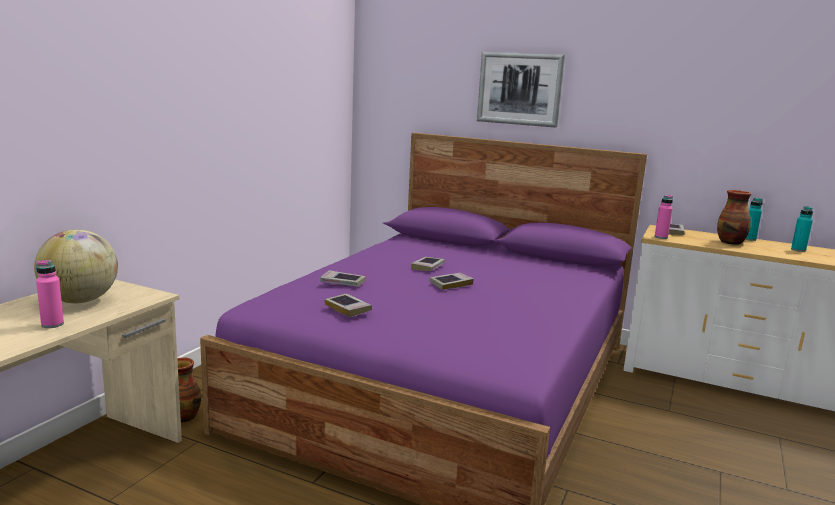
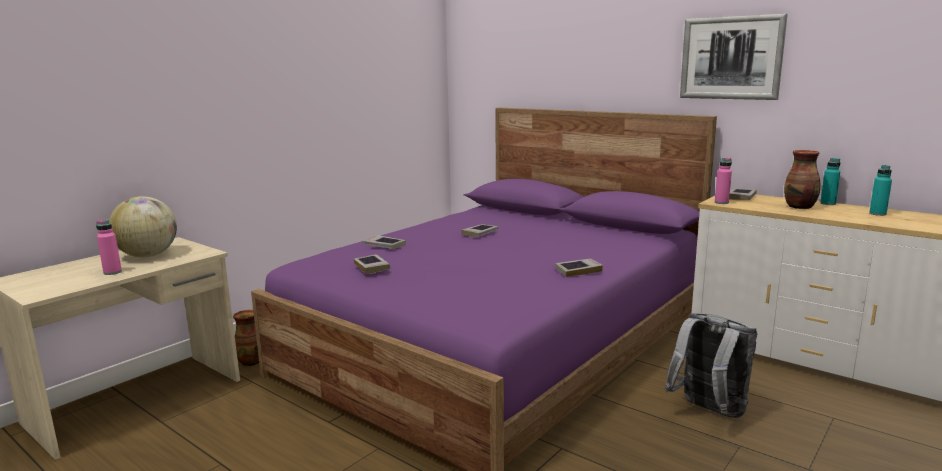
camera: 15 degrees right, 0 degrees up
book [429,273,473,290] -> book moved to [555,259,603,277]
picture [477,52,565,128] -> picture moved to [680,14,788,100]
none -> grey backpack [664,313,757,418]

